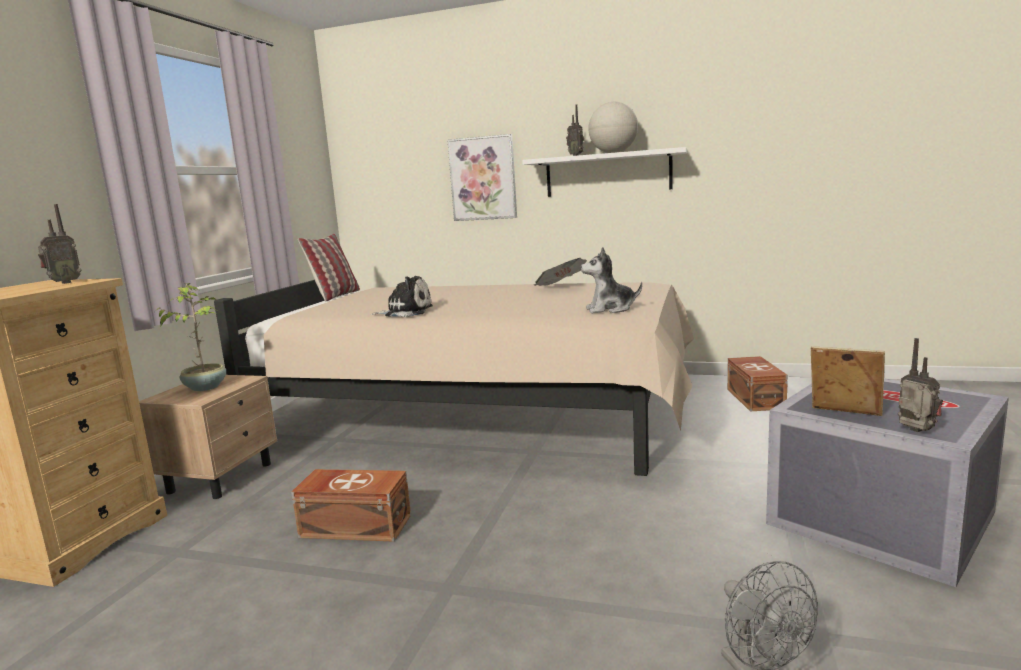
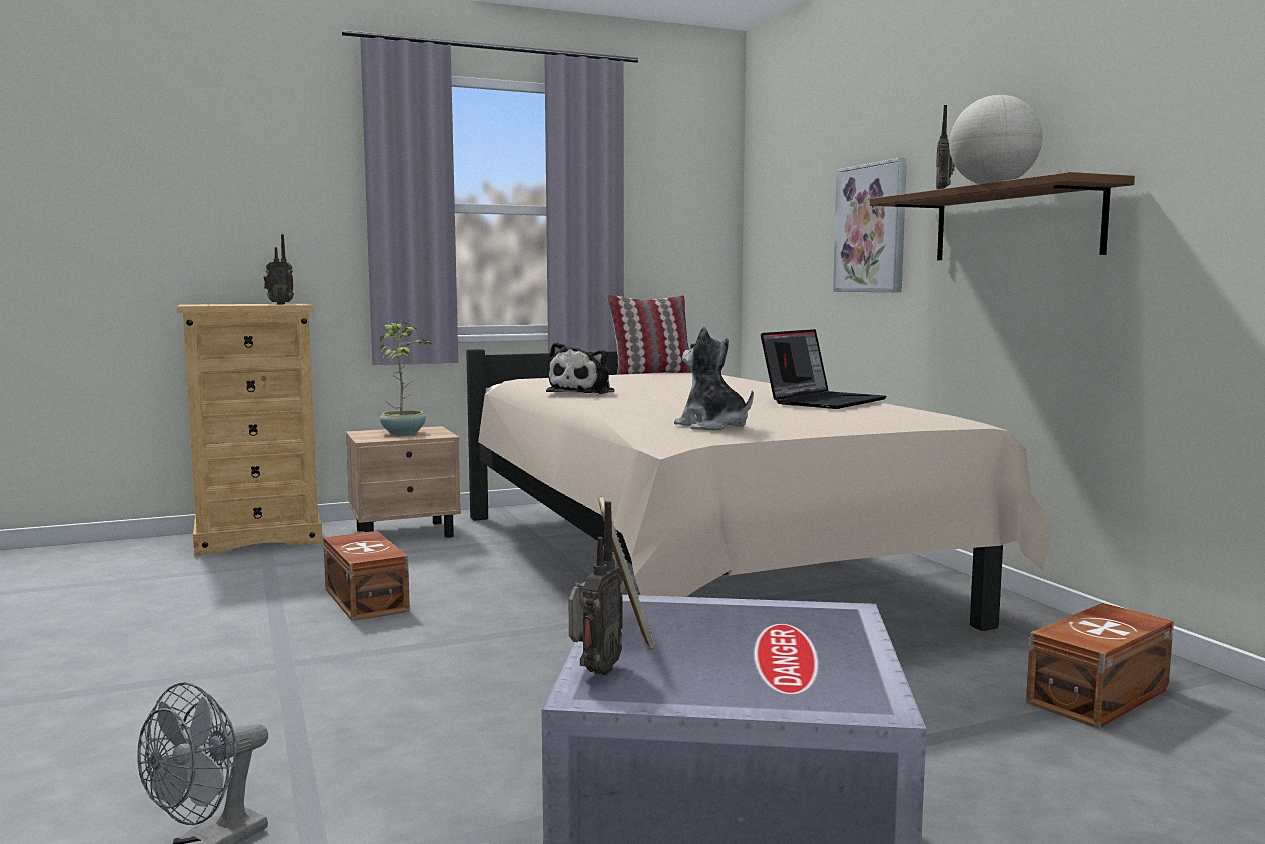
camera: 50 degrees right, 5 degrees down
plush toy [371,276,433,317] -> plush toy turned 60 degrees clockwise [546,342,615,394]
white shelf [522,147,687,197] -> brown shelf [870,172,1135,260]
newspaper [534,258,587,286] -> laptop [761,329,887,409]

